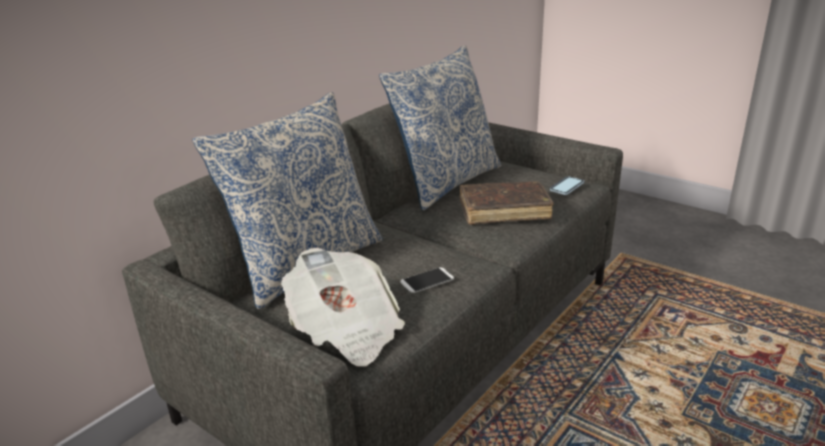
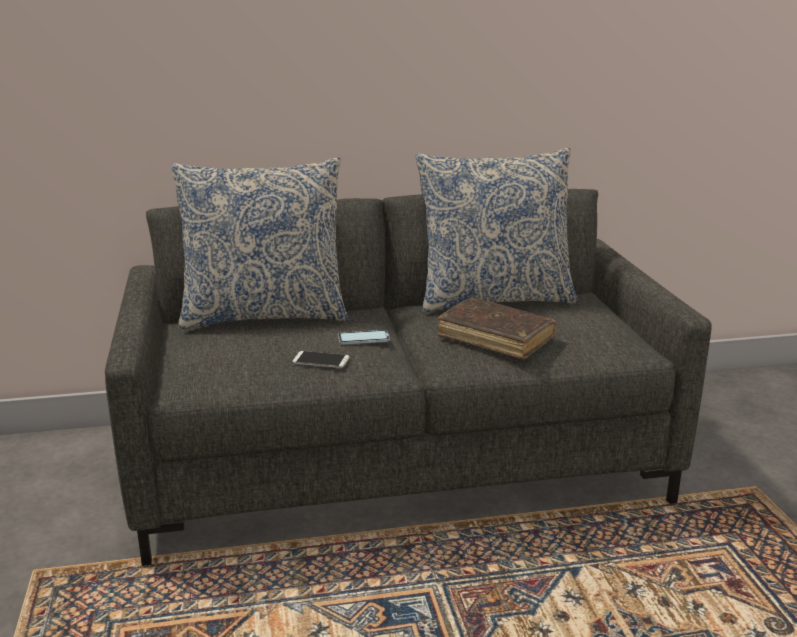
camera: 40 degrees right, 5 degrees down
newspaper [281,248,405,367] -> none
phone [550,177,584,195] -> phone moved to [338,330,390,345]

